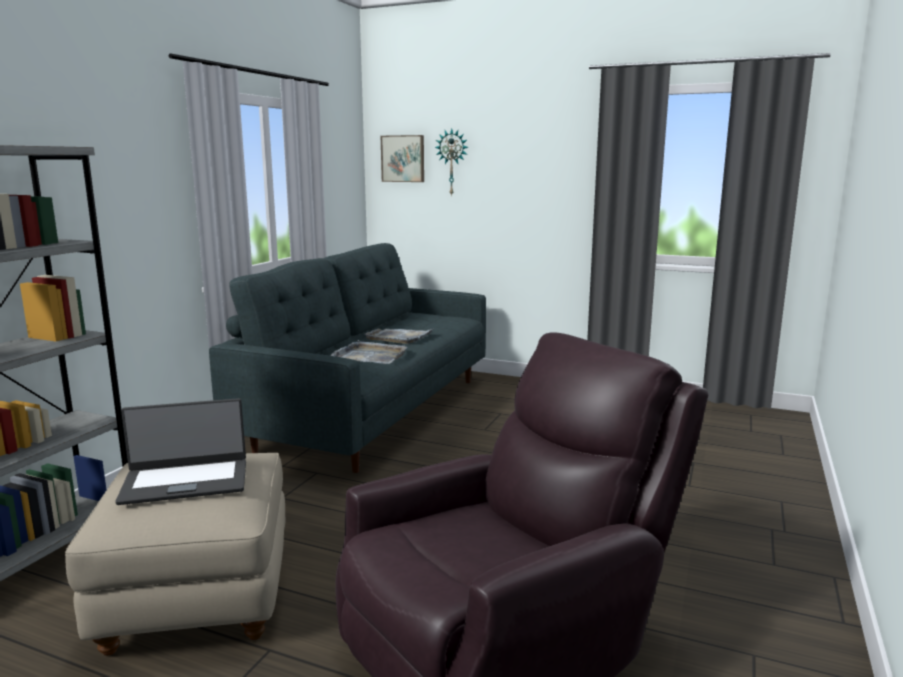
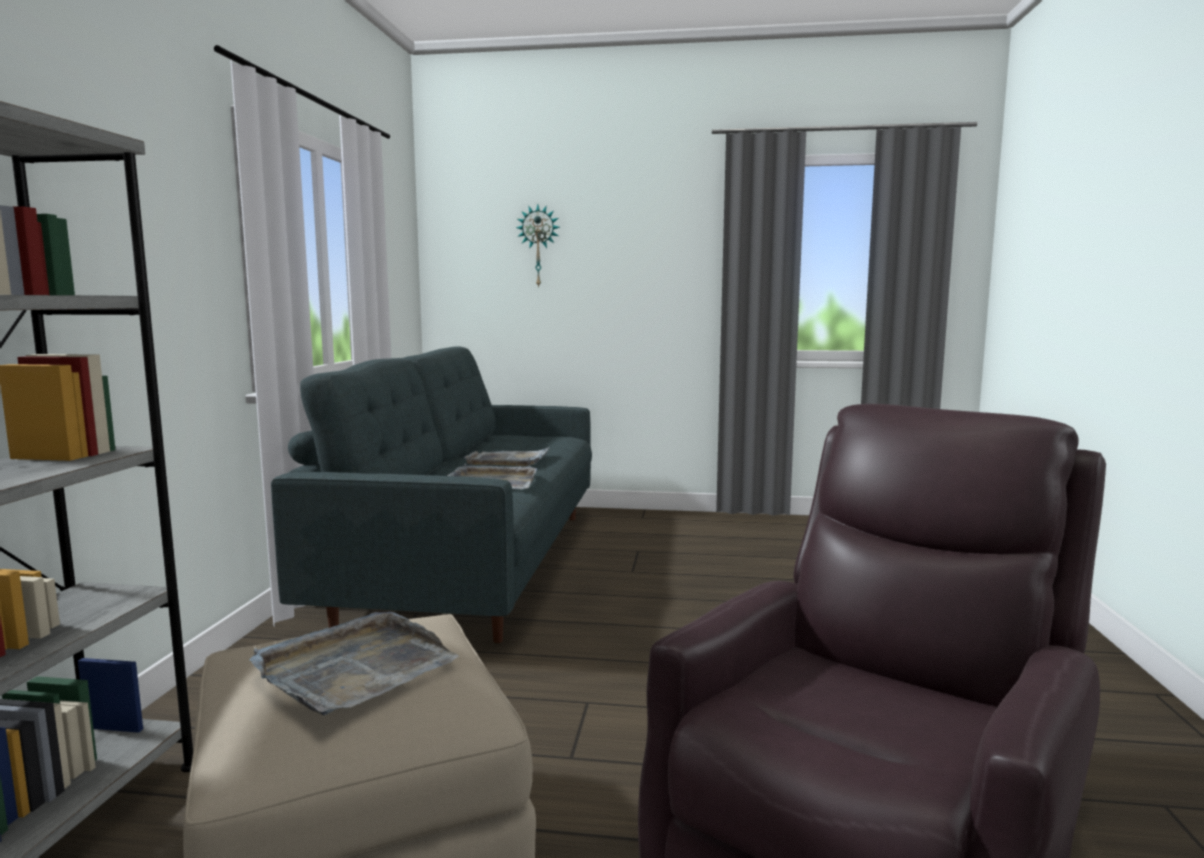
camera: 15 degrees left, 5 degrees down
laptop [115,398,246,505] -> grey tray [249,612,459,715]
picture [381,135,424,182] -> none

